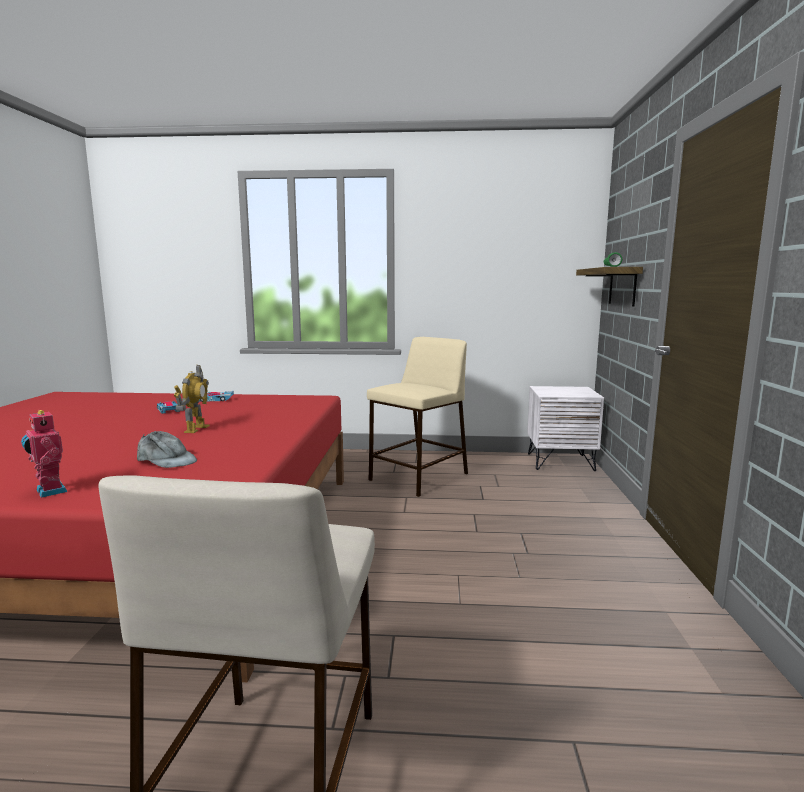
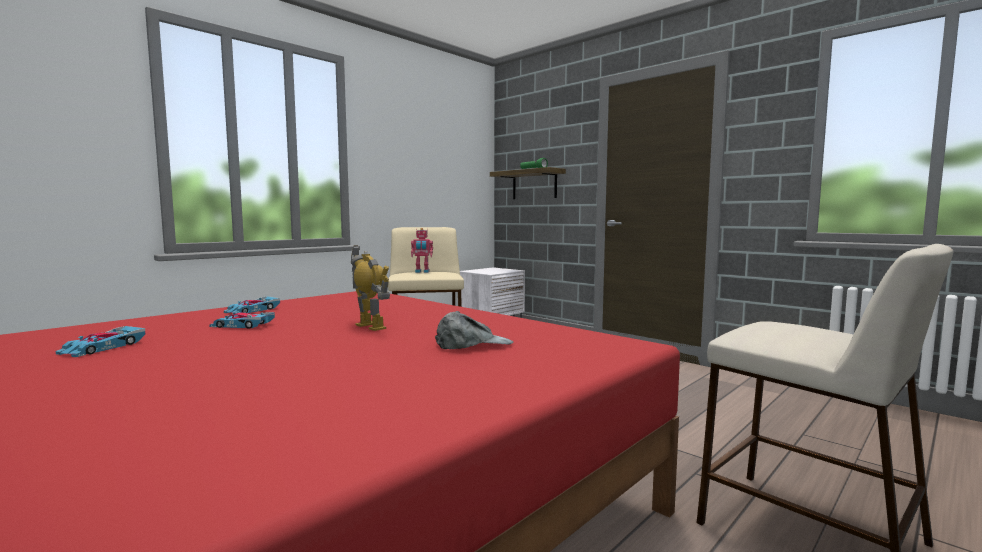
camera: 50 degrees left, 5 degrees down
toy robot [21,410,67,498] -> toy robot moved to [411,228,433,273]
none -> toy car [56,326,145,357]

